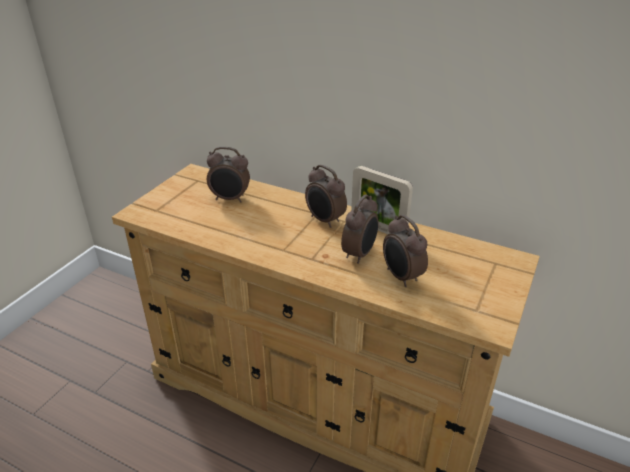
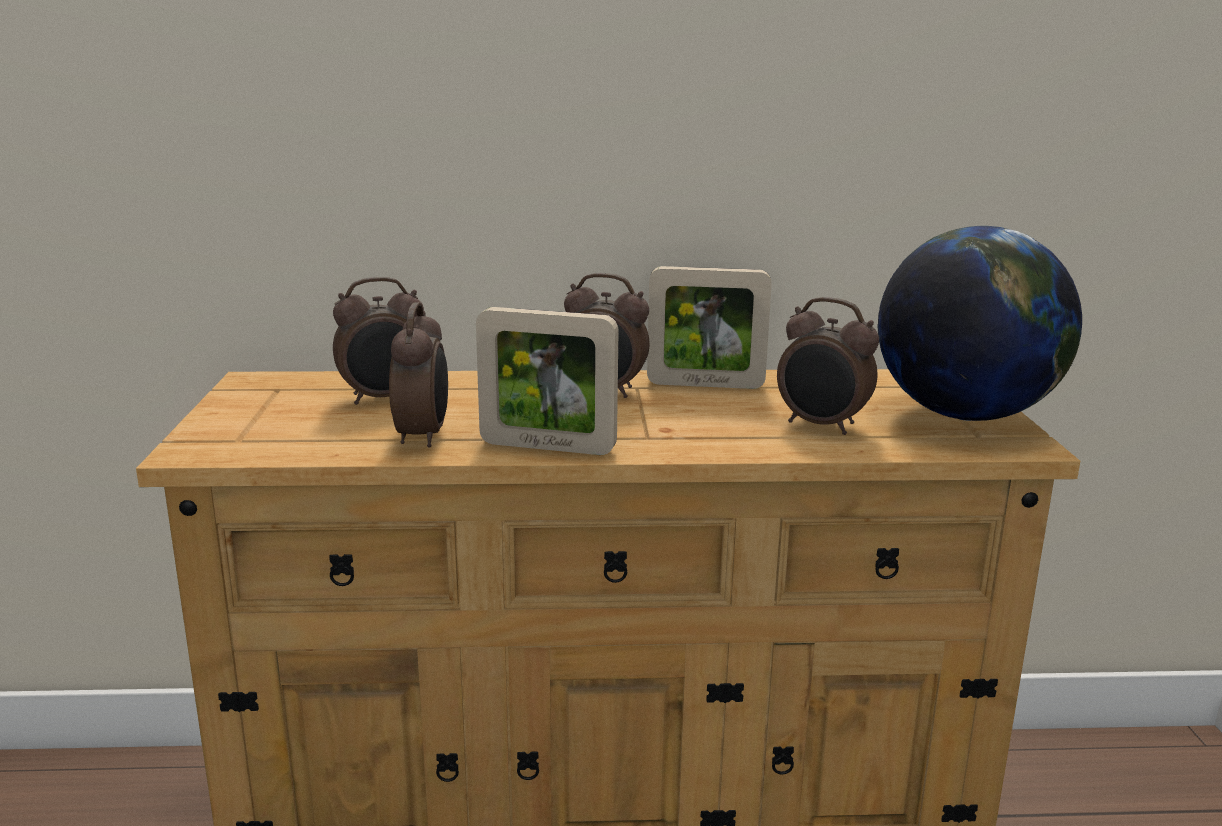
camera: 30 degrees left, 15 degrees down
alarm clock [341,194,378,264] -> alarm clock moved to [389,302,448,448]
none -> picture frame [476,307,619,455]
none -> globe [877,226,1082,421]

